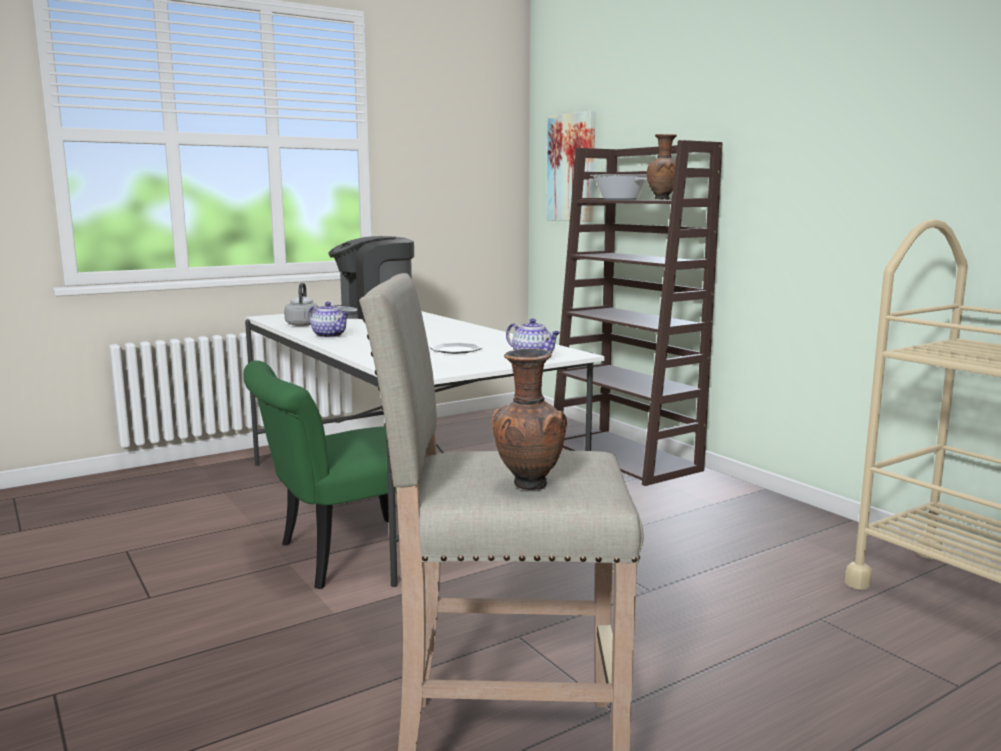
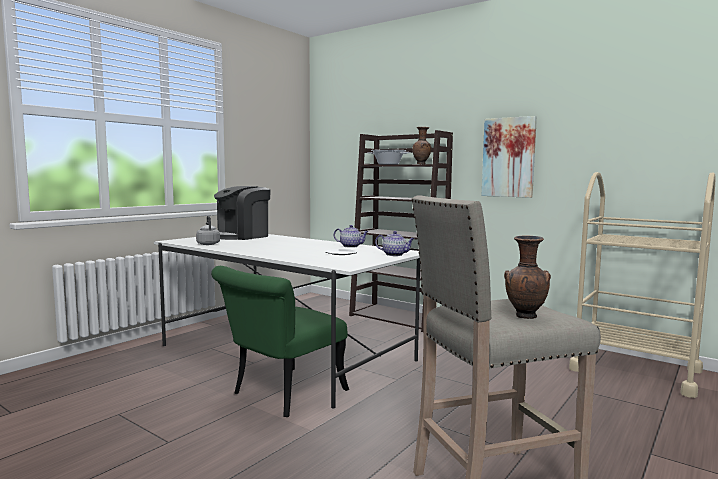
camera: 20 degrees left, 5 degrees down
teapot [308,302,349,338] -> teapot moved to [334,225,369,248]
picture [547,111,595,222] -> picture moved to [481,116,537,198]

